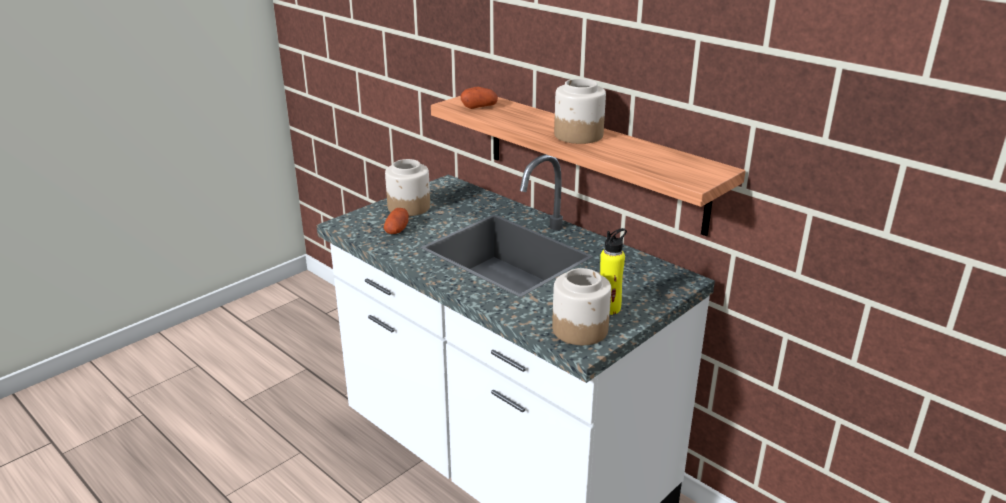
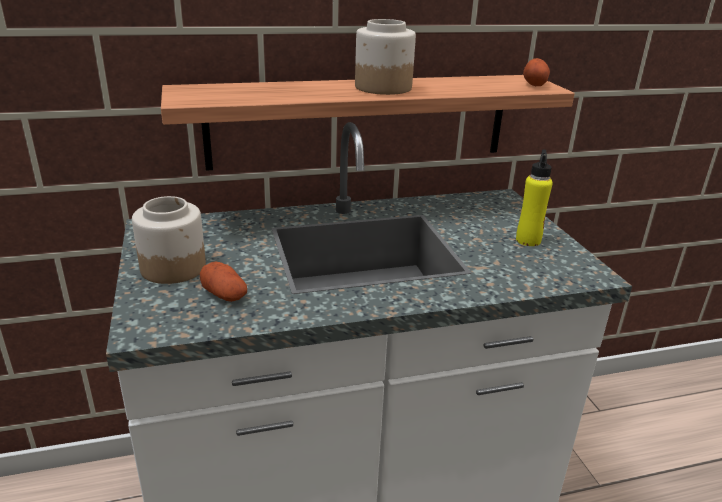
camera: 60 degrees left, 0 degrees up
potato [461,87,498,109] -> potato moved to [523,58,550,86]
jar [552,268,611,345] -> none

